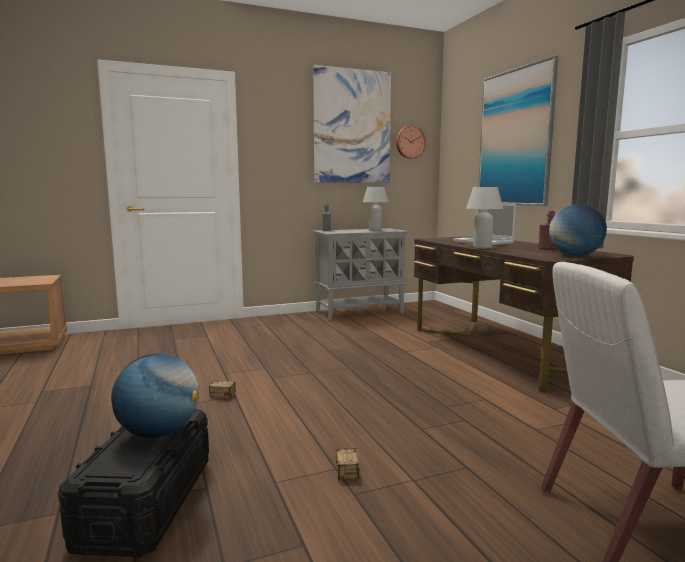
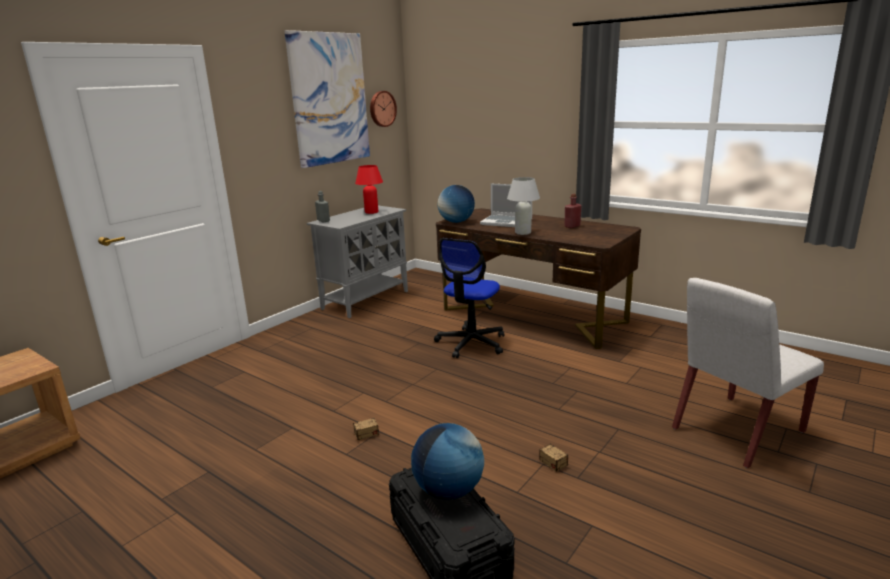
camera: 30 degrees left, 10 degrees up
white table lamp [363,187,388,231] -> red table lamp [355,165,383,214]
picture [478,56,558,206] -> none
globe [549,204,607,256] -> globe moved to [437,185,475,223]
none -> office chair [434,238,504,358]

